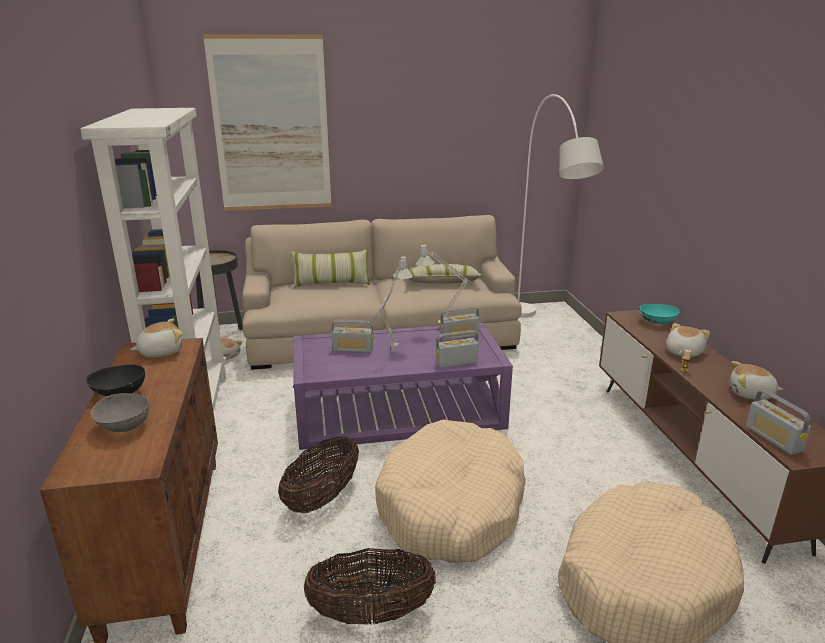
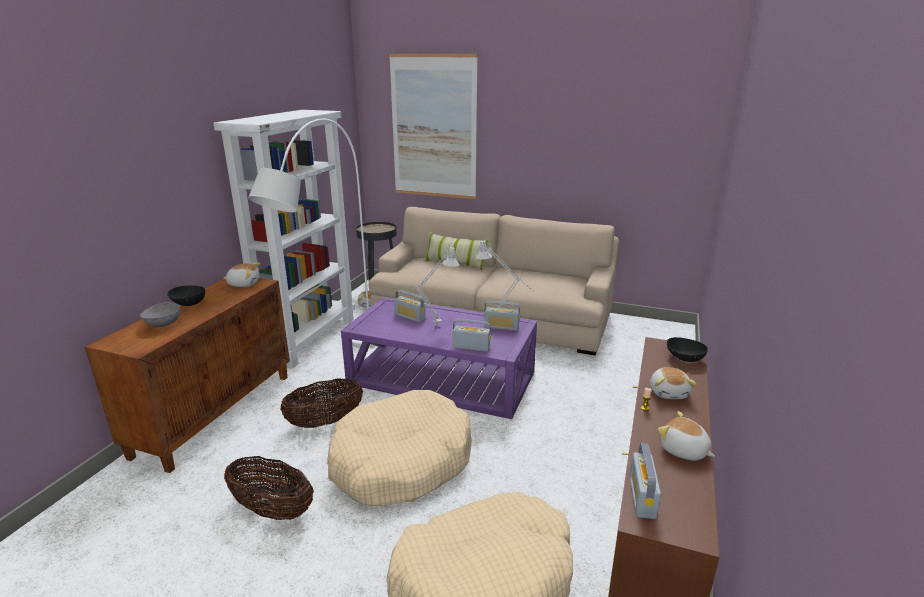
camera: 30 degrees right, 0 degrees up
pillow [408,264,483,284] -> none
white floor lamp [518,94,604,318] -> white floor lamp moved to [248,118,375,348]
turquoise bowl [639,304,679,324] -> black bowl [667,337,708,362]
plush toy [666,323,710,357] -> plush toy turned 120 degrees clockwise [650,367,697,399]

